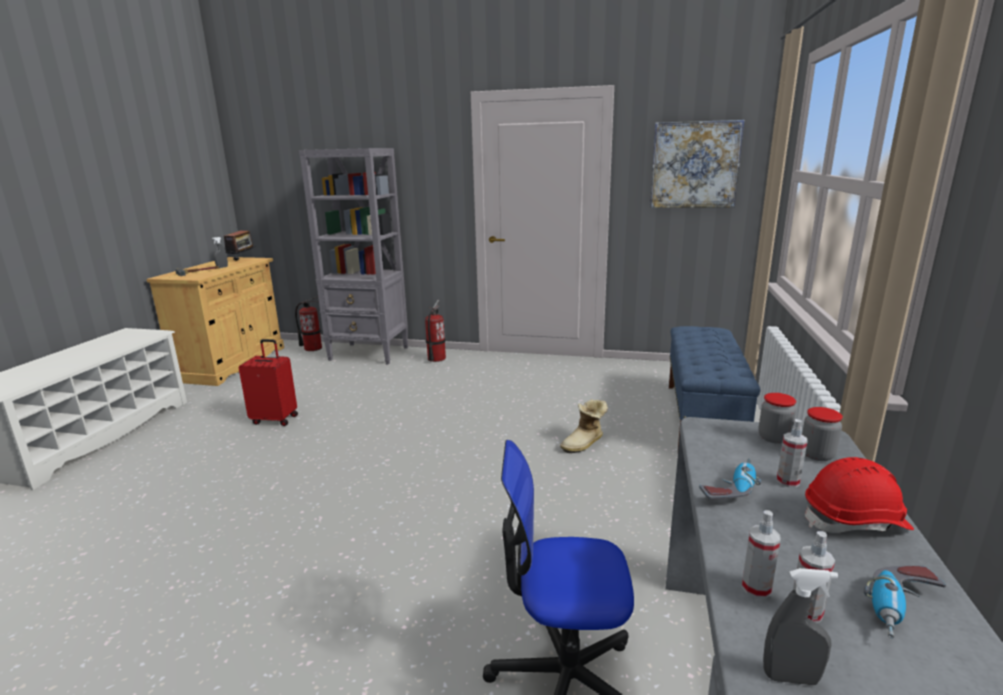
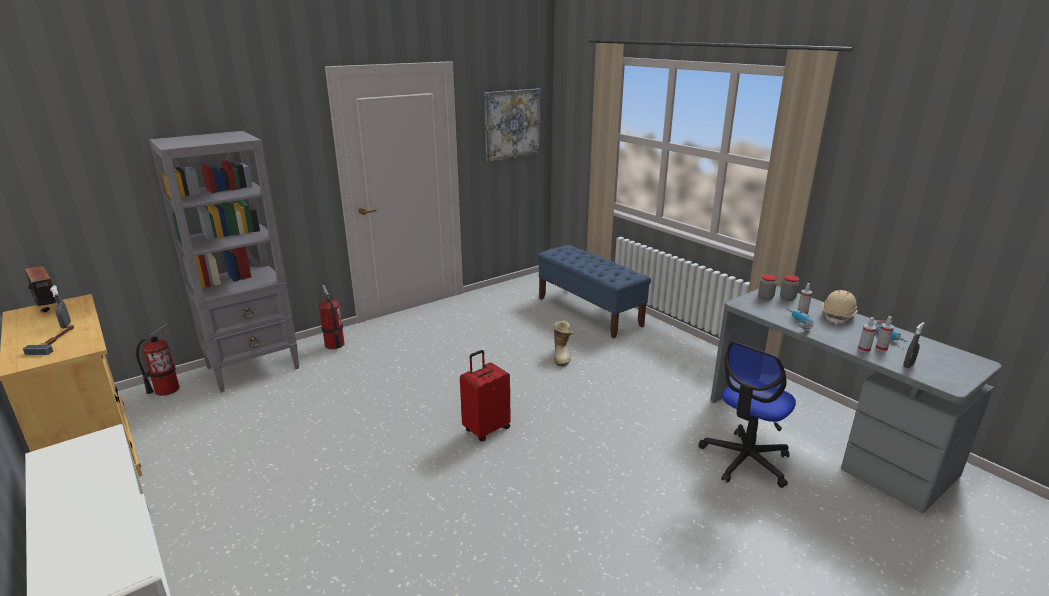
camera: 50 degrees left, 5 degrees up
red suitcase [239,339,298,426] -> red suitcase moved to [460,350,511,441]
red hard hat [805,457,914,533] -> beige hard hat [822,290,858,325]

